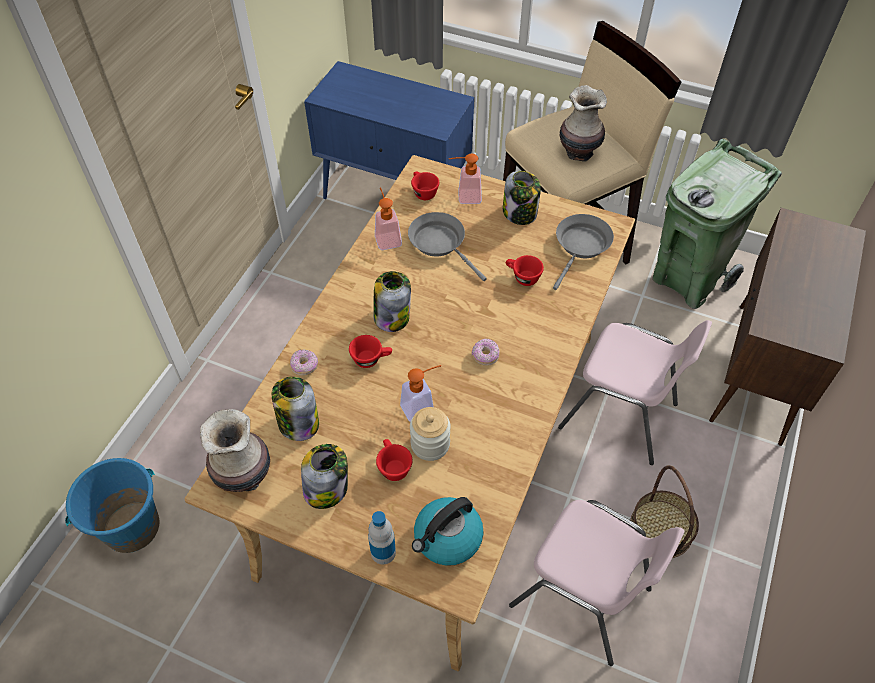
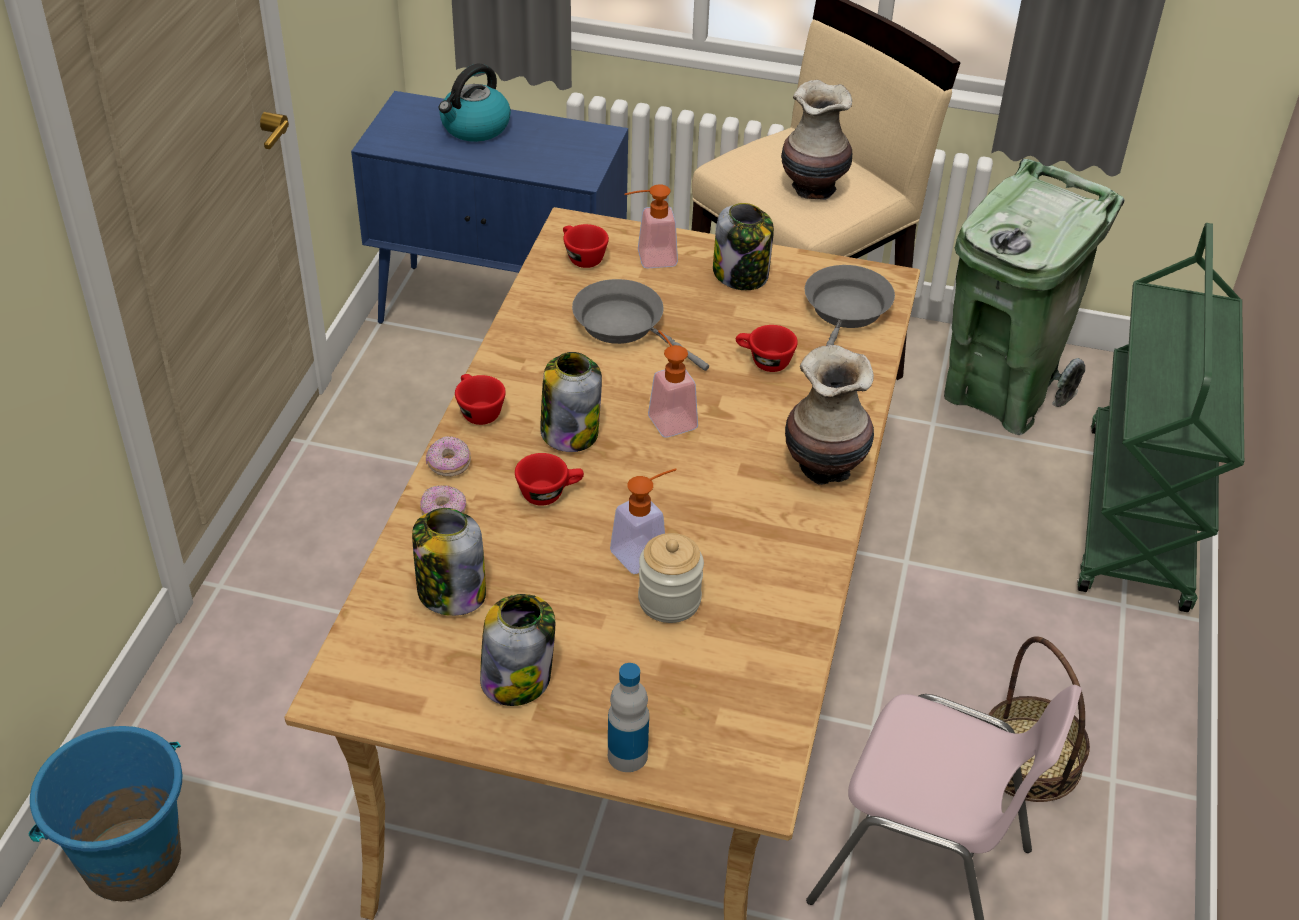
camera: 10 degrees left, 10 degrees down
vase [200,409,270,492] -> vase moved to [785,345,874,485]
soap dispenser [375,187,402,250] -> soap dispenser moved to [648,330,698,438]
red cup [376,439,413,481] -> red cup moved to [455,374,506,425]
kettle [412,497,484,566] -> kettle moved to [439,64,511,142]
donut [472,339,500,366] -> donut moved to [426,436,471,477]
pink chair [558,320,712,465] -> none
brown cabinet [709,208,866,446] -> green cart [1077,223,1244,612]

